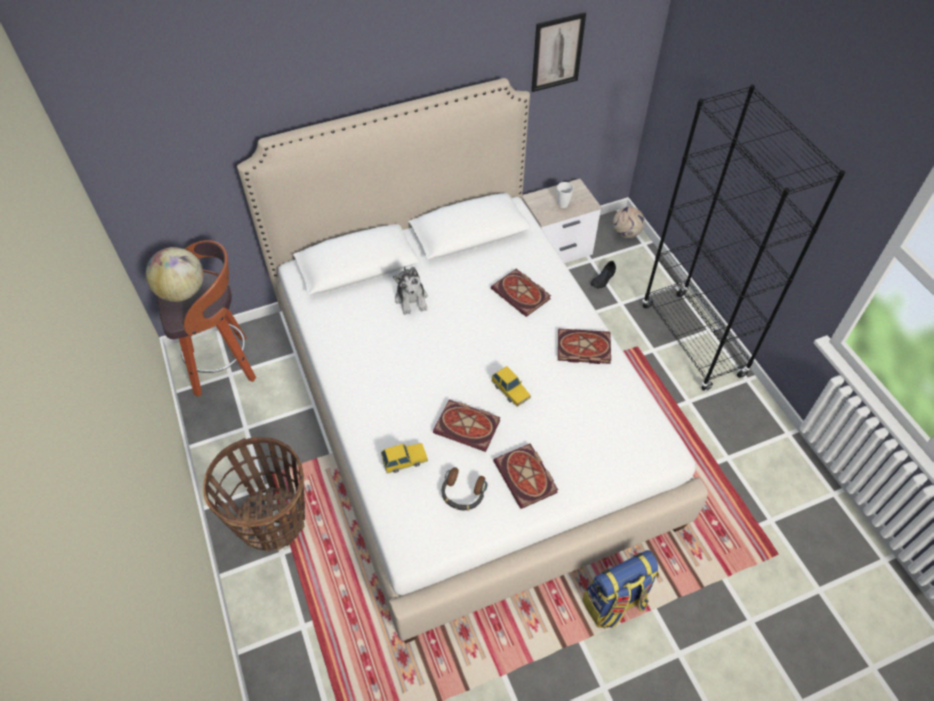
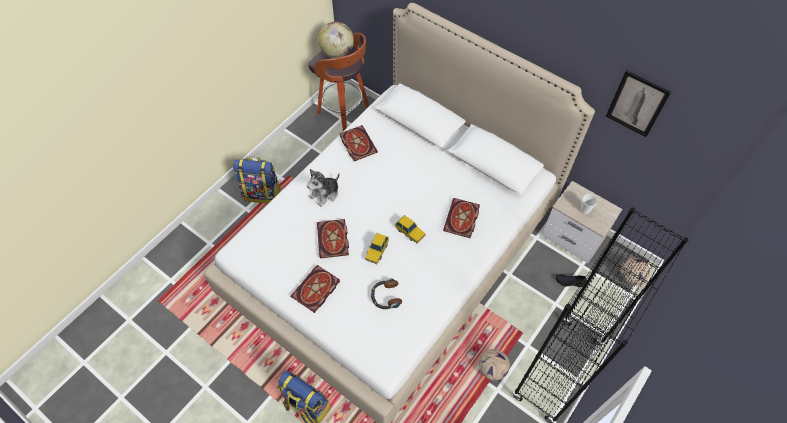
camera: 60 degrees right, 5 degrees up
basket [203,437,305,552] -> backpack [233,156,281,203]
toy car [381,443,428,473] -> toy car moved to [395,215,425,244]
plush toy [393,266,428,315] -> plush toy moved to [307,169,340,207]
headphones [441,467,488,511] -> headphones moved to [371,279,402,309]
book [558,329,611,364] -> book moved to [339,125,378,161]
none -> football [479,349,510,381]

